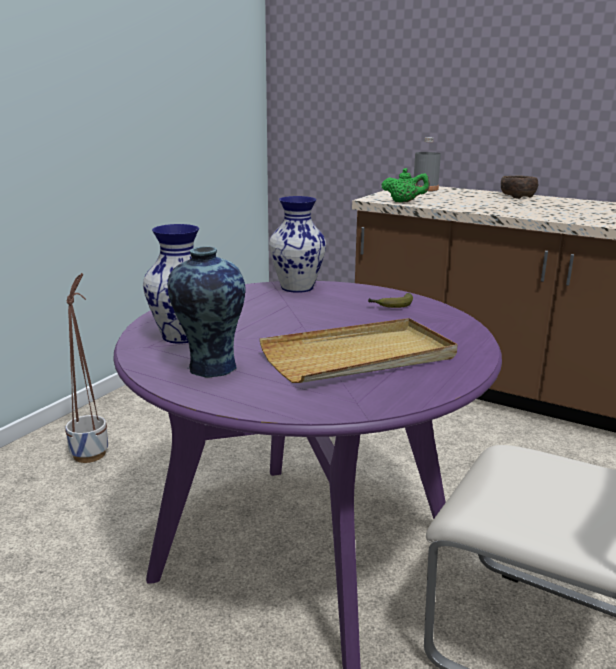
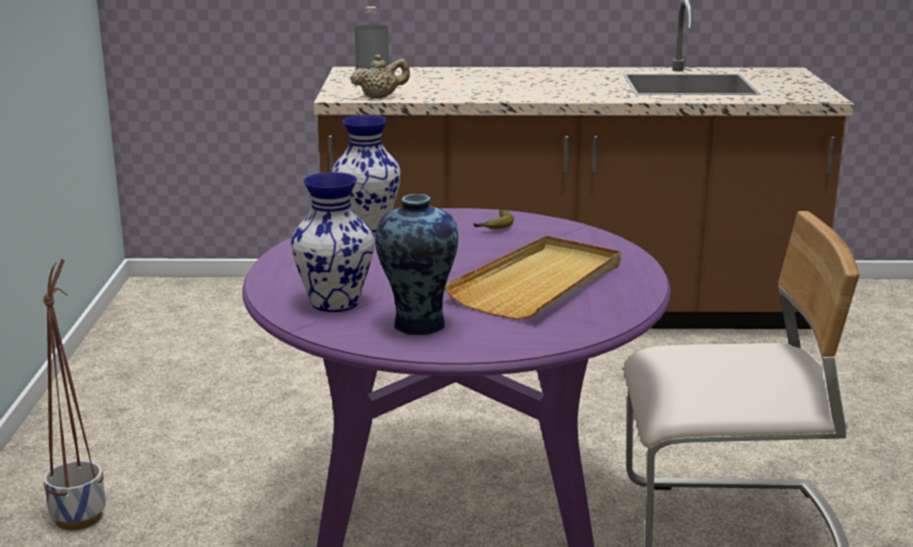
camera: 30 degrees left, 0 degrees up
green teapot [382,168,430,203] -> beige teapot [350,54,410,99]
brown bowl [501,176,538,199] -> none

